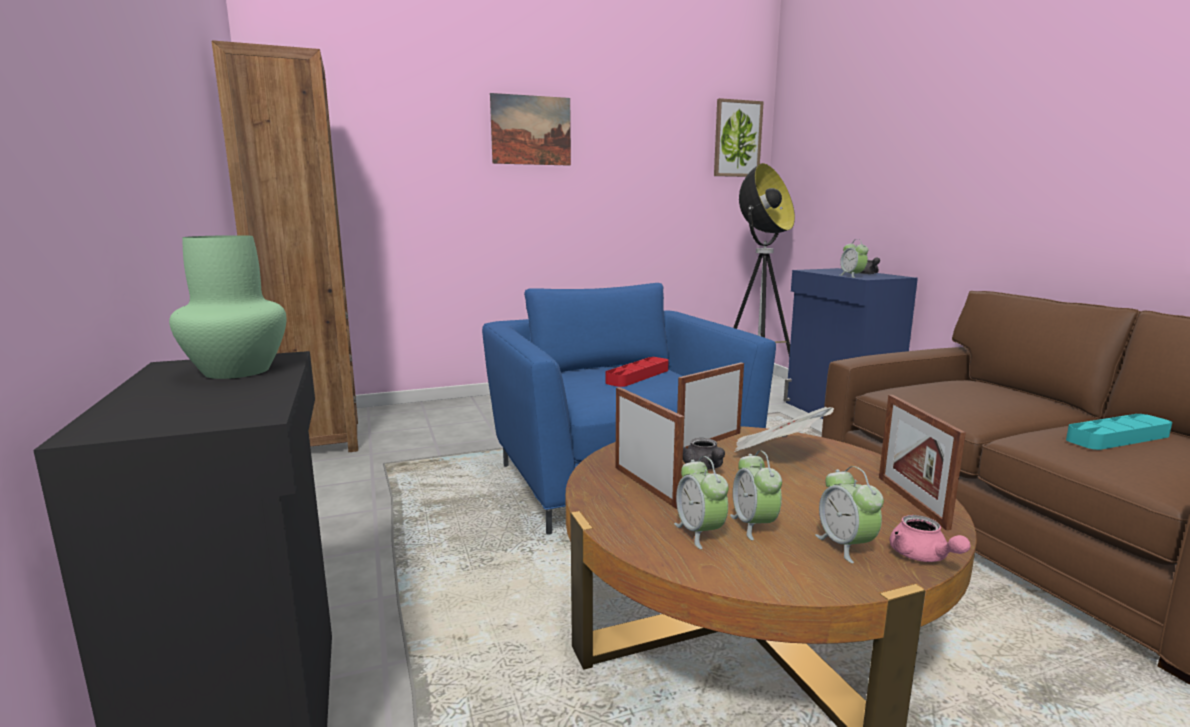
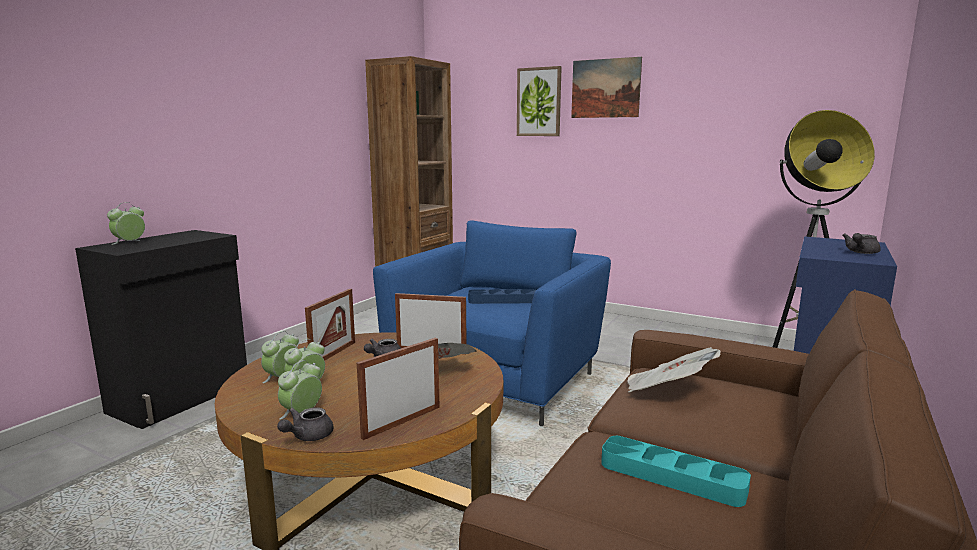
camera: 50 degrees right, 0 degrees up
green vase [169,235,287,379] -> none
red tray [606,357,669,387] -> blue tray [468,289,536,304]
picture [714,98,764,177] -> picture moved to [517,66,562,136]
alarm clock [840,239,868,278] -> alarm clock moved to [107,202,145,245]
pink teapot [889,515,971,562] -> grey teapot [277,407,333,441]
none -> newspaper [627,347,721,392]

